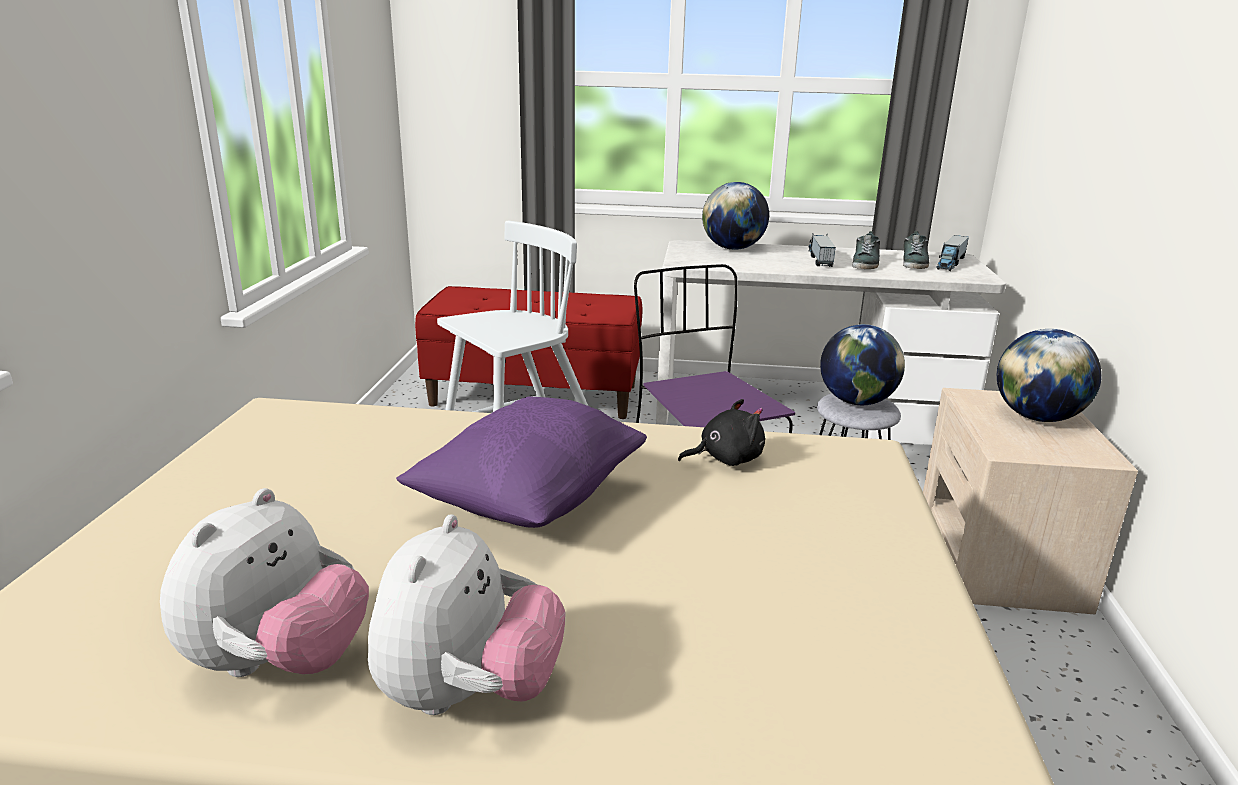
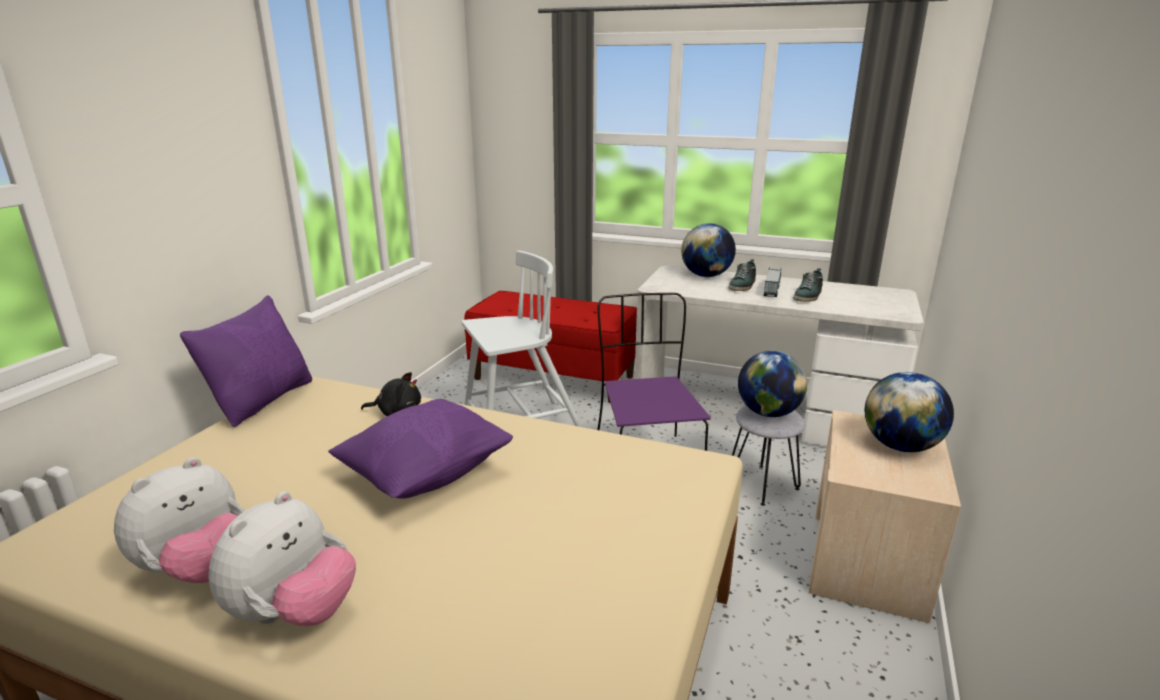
camera: 15 degrees right, 0 degrees up
black plush toy [678,399,765,466] -> black plush toy moved to [361,372,421,416]
shoe [903,231,929,269] -> shoe moved to [728,259,756,291]
toy truck [936,235,969,271] -> none
none -> purple pillow [180,295,312,427]

